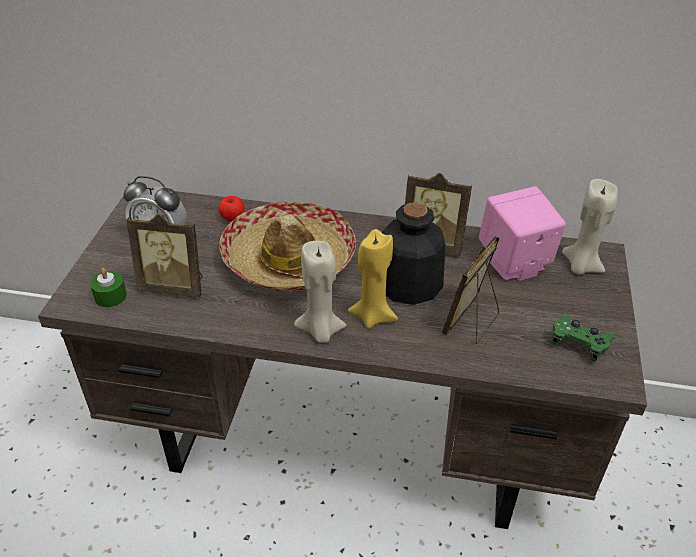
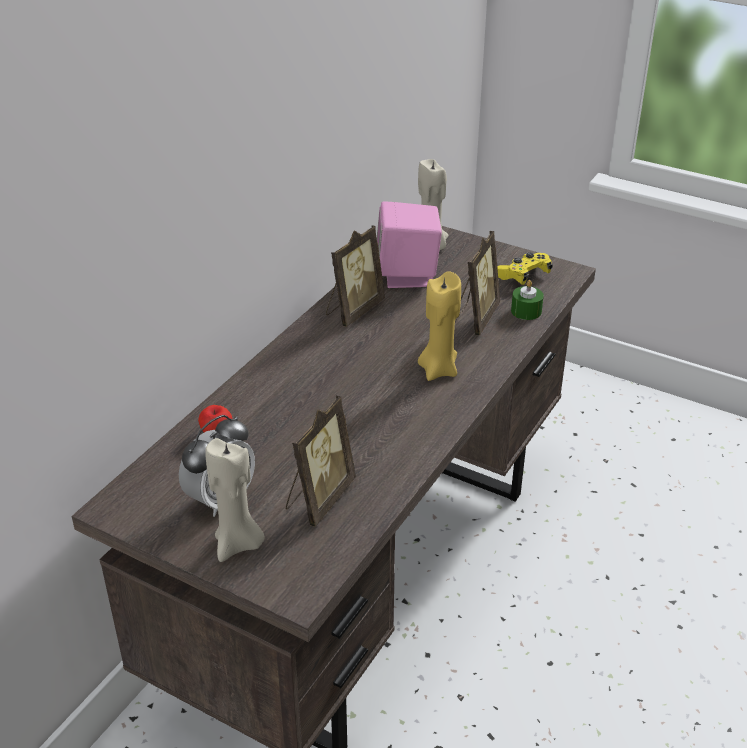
camera: 70 degrees left, 5 degrees down
green candle [90,268,127,307] -> green candle moved to [511,280,544,320]
hat [219,201,356,292] -> none
beige candle [294,241,346,343] -> beige candle moved to [205,438,265,562]
bottle [381,202,446,305] -> none
picture frame [442,236,500,344] -> picture frame turned 120 degrees counterclockwise [455,231,500,335]
green game controller [552,315,614,362] -> yellow game controller [497,252,553,285]

